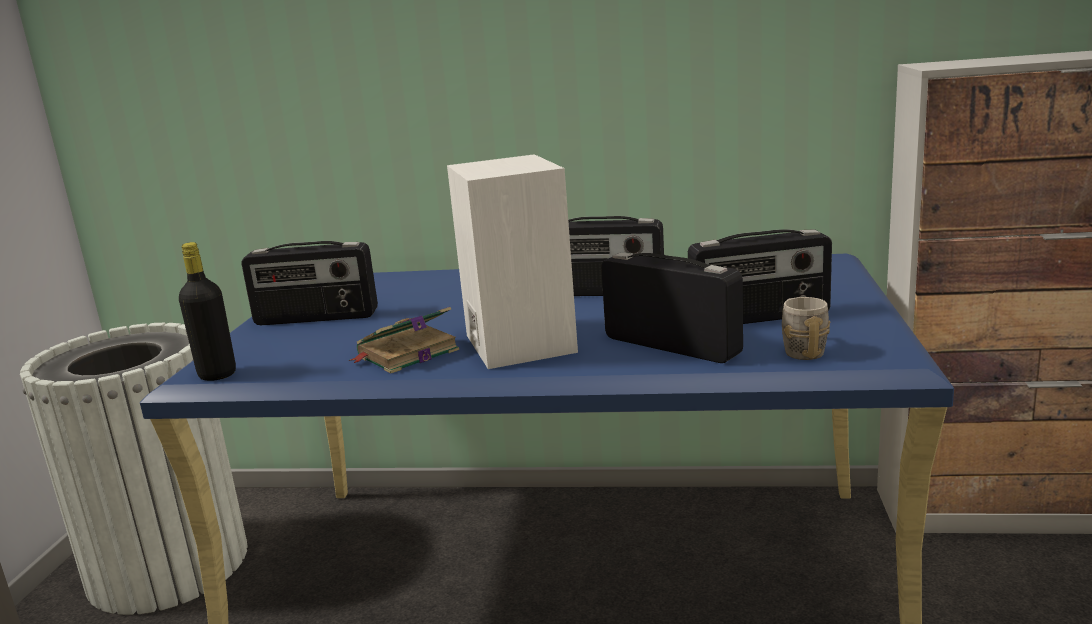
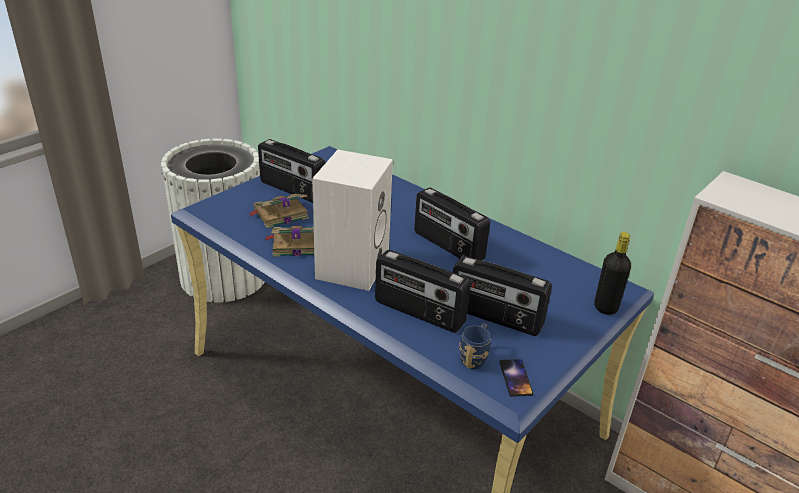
camera: 30 degrees right, 15 degrees up
black bottle [179,242,236,381] -> black bottle moved to [594,232,631,315]
radio [601,253,743,363] -> radio turned 135 degrees clockwise [375,250,471,333]
grey mug [782,297,830,360] -> blue mug [459,323,491,369]
none -> book [248,194,309,228]
none -> phone [500,359,533,397]

